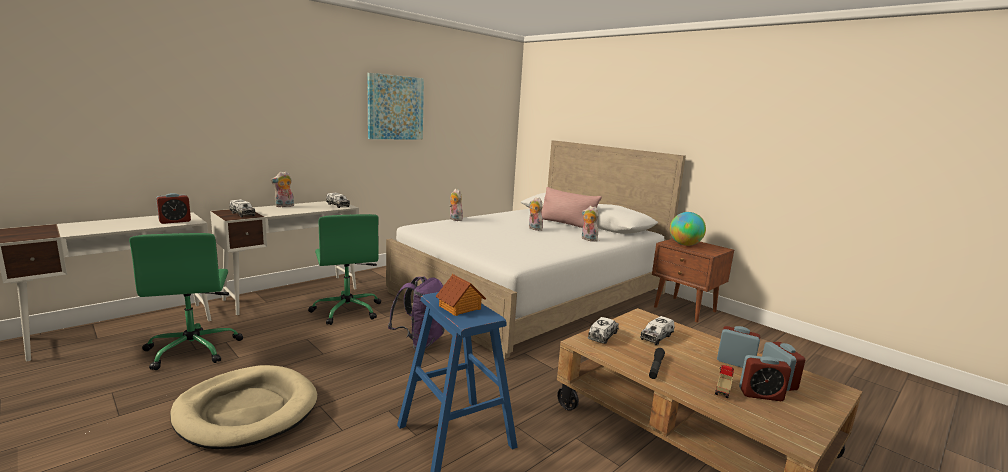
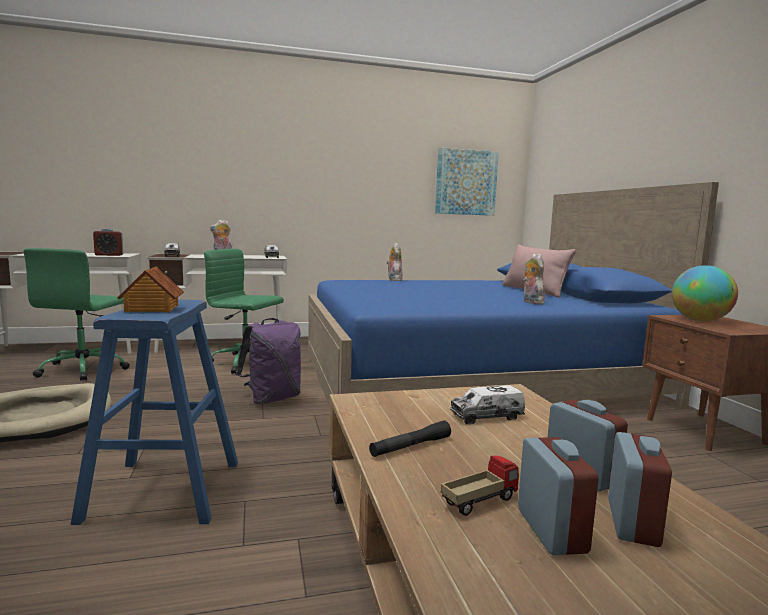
camera: 30 degrees right, 5 degrees down
green office chair [308,214,381,325] -> green office chair turned 105 degrees clockwise [204,249,284,374]
picture [367,73,424,139] -> picture moved to [435,147,499,216]
white bed [386,140,686,359] -> blue bed [308,182,719,409]
plush toy [529,197,543,231] -> none
toy truck [588,317,619,344] -> none
alarm clock [739,355,791,401] -> alarm clock turned 135 degrees counterclockwise [518,437,599,555]

